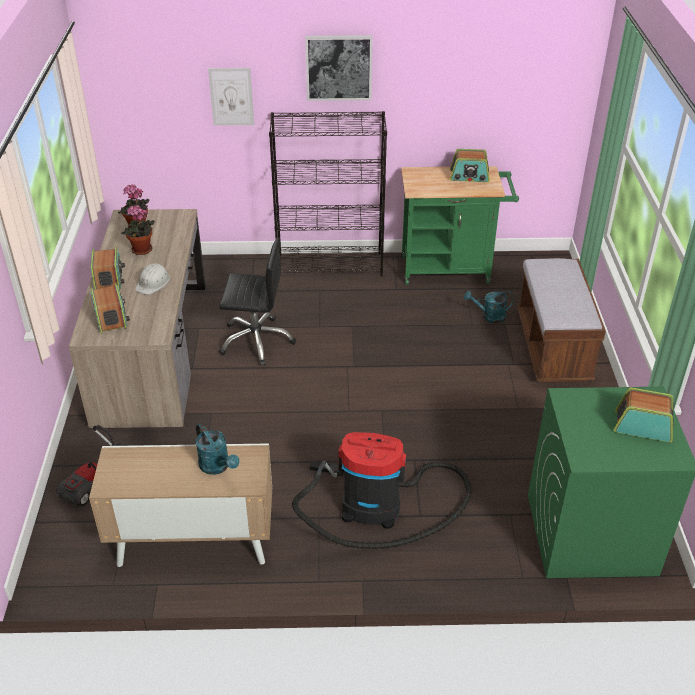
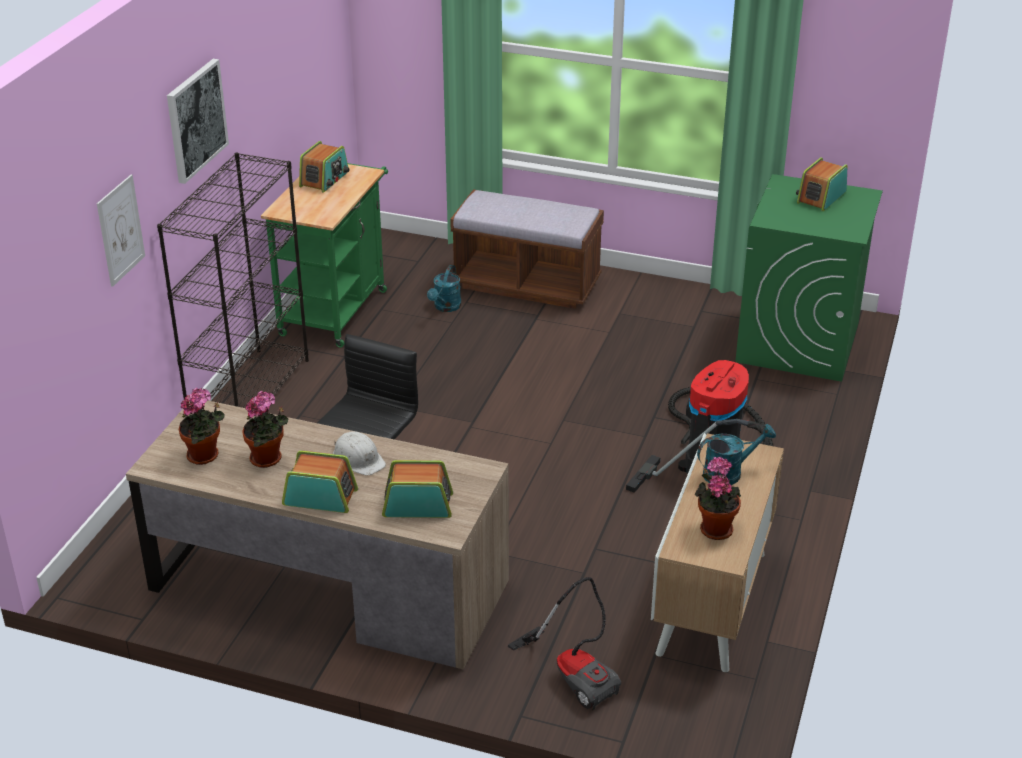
camera: 70 degrees left, 5 degrees down
none -> potted plant [695,456,741,540]

